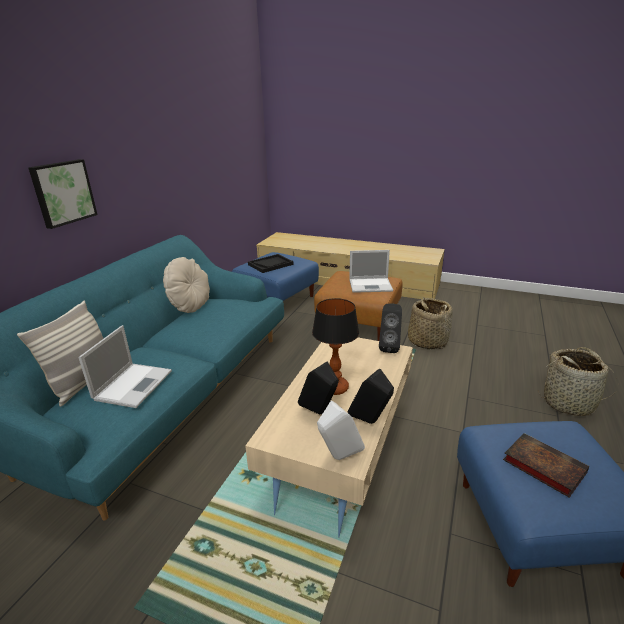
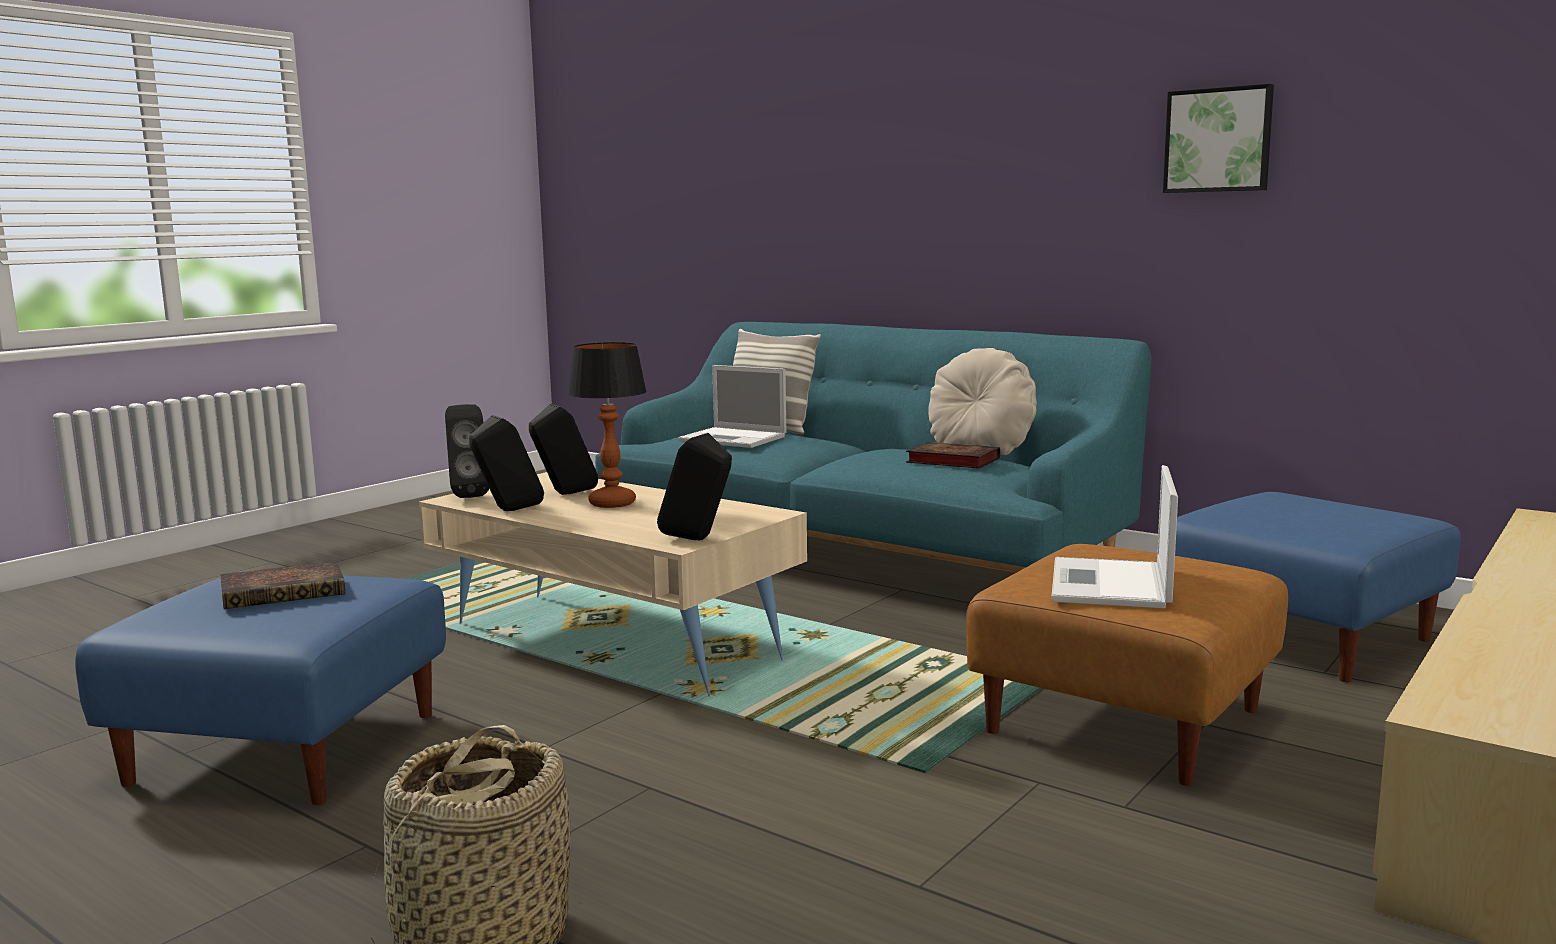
camera: 105 degrees right, 15 degrees down
picture [28,159,98,229] -> picture moved to [1163,84,1274,193]
black tray [248,254,294,273] -> none
white speaker [317,400,365,460] -> black speaker [445,404,489,498]
basket [408,297,453,350] -> none
none -> book [906,442,1000,469]

